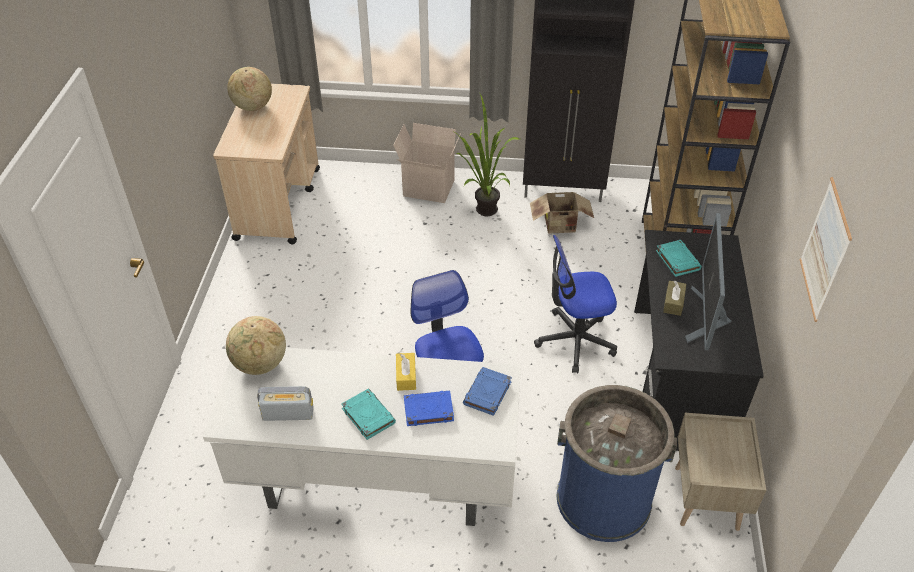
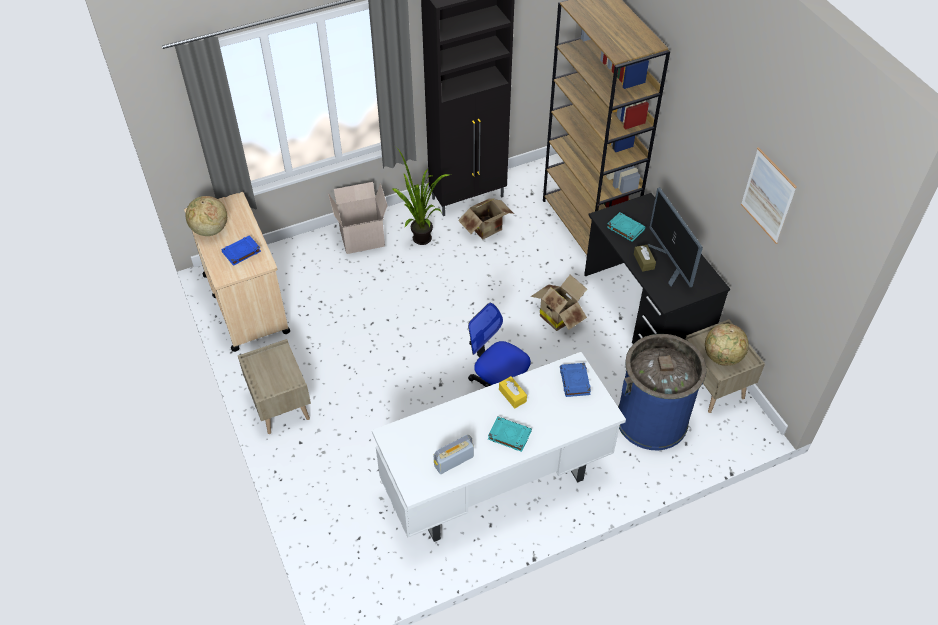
camera: 30 degrees left, 5 degrees up
globe [226,316,286,375] -> globe moved to [705,323,749,366]
blue book [404,391,454,426] -> blue book moved to [221,235,261,266]
office chair [534,235,617,374] -> cardboard box [530,275,587,331]
none -> beige nightstand [238,339,311,434]

